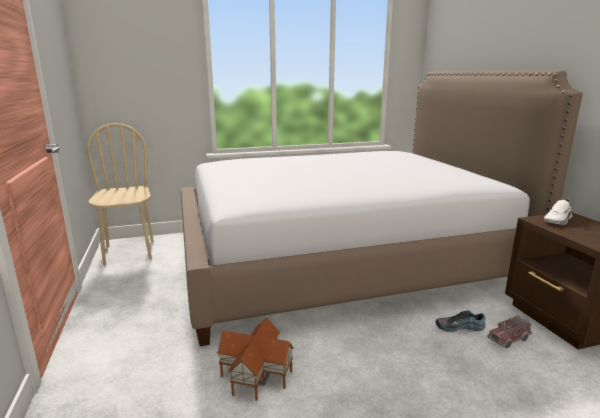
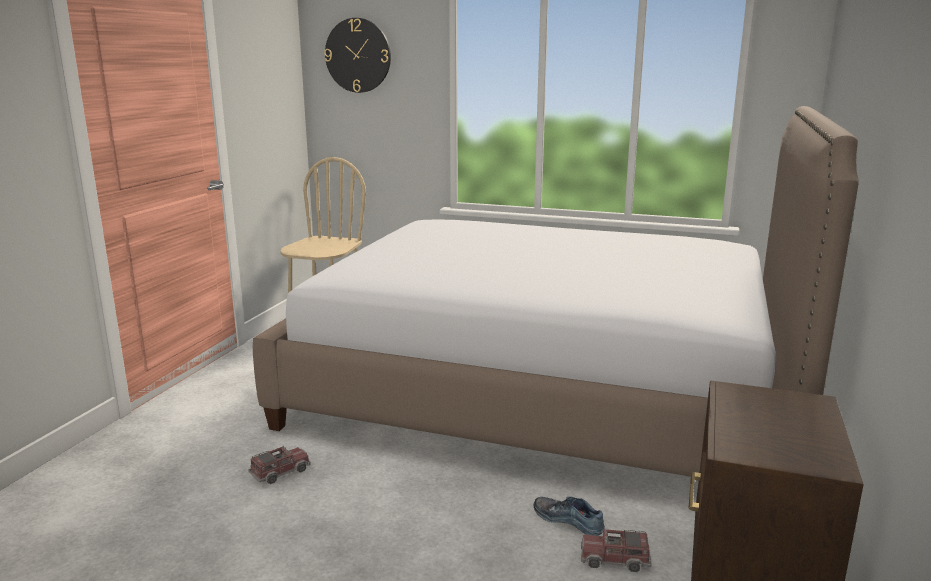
camera: 35 degrees right, 0 degrees up
toy house [217,317,294,401] -> toy truck [248,446,311,484]
white shoe [544,199,572,225] -> none
none -> wall clock [324,18,391,93]

